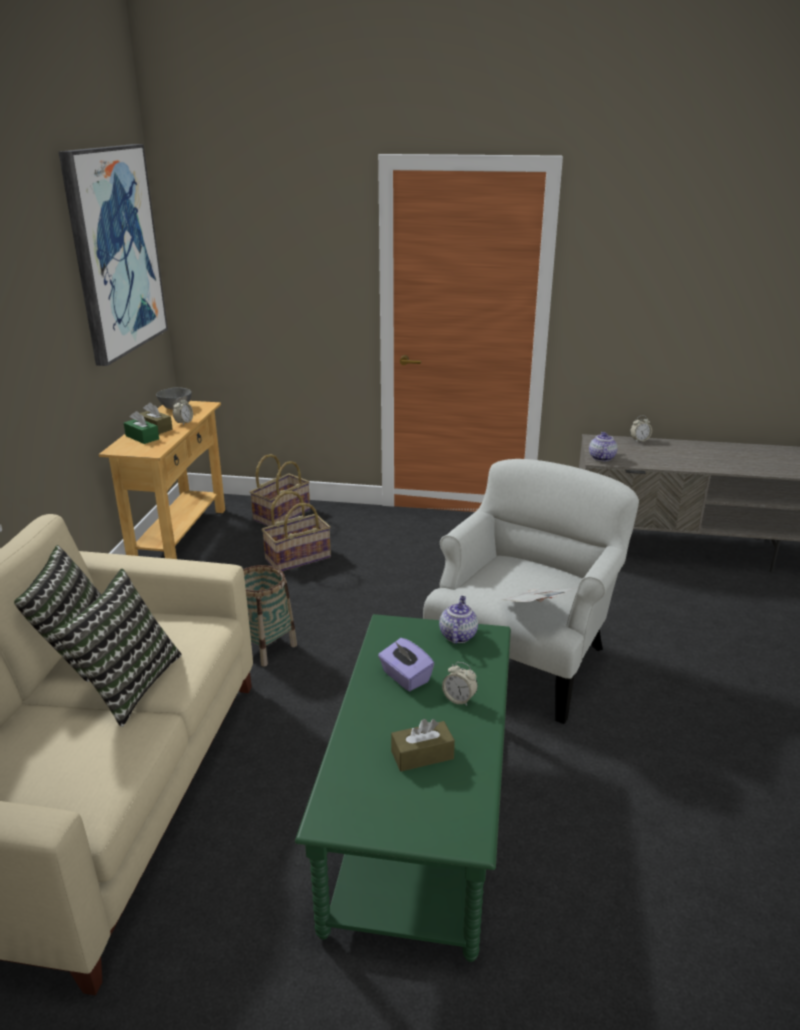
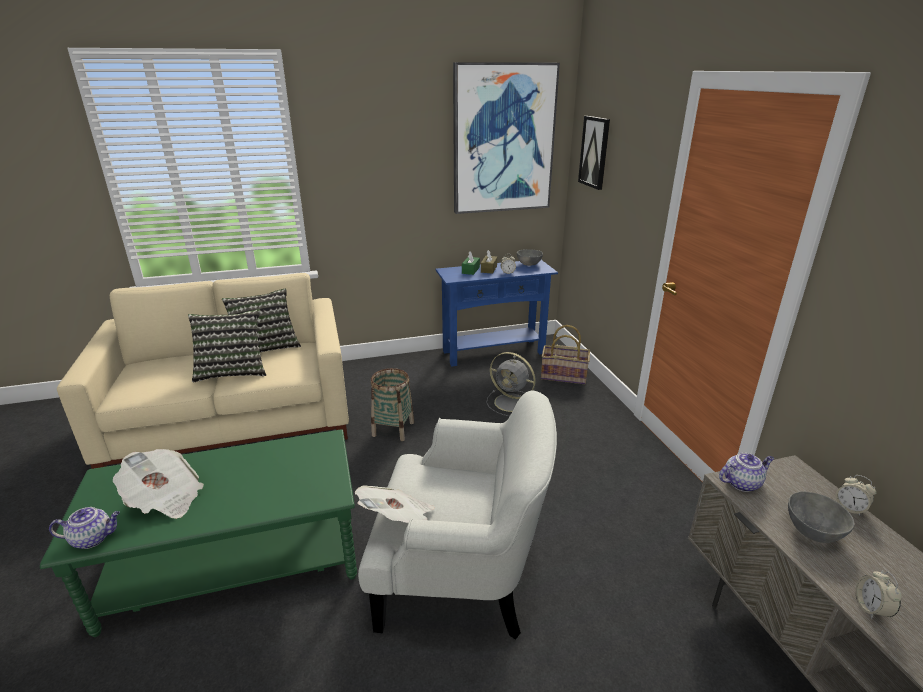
camera: 65 degrees right, 0 degrees up
beige console table [99,401,225,559] -> blue console table [435,260,558,367]
basket [261,491,331,572] -> grey fan [486,352,536,416]
purple tissue box [378,638,434,691] -> none
brown tissue box [391,719,455,772] -> newspaper [113,449,204,519]
teapot [439,596,478,644] -> teapot moved to [49,507,120,549]
alarm clock [442,662,478,706] -> alarm clock moved to [855,571,902,619]
none -> picture [578,116,610,190]
none -> grey bowl [788,491,854,543]

